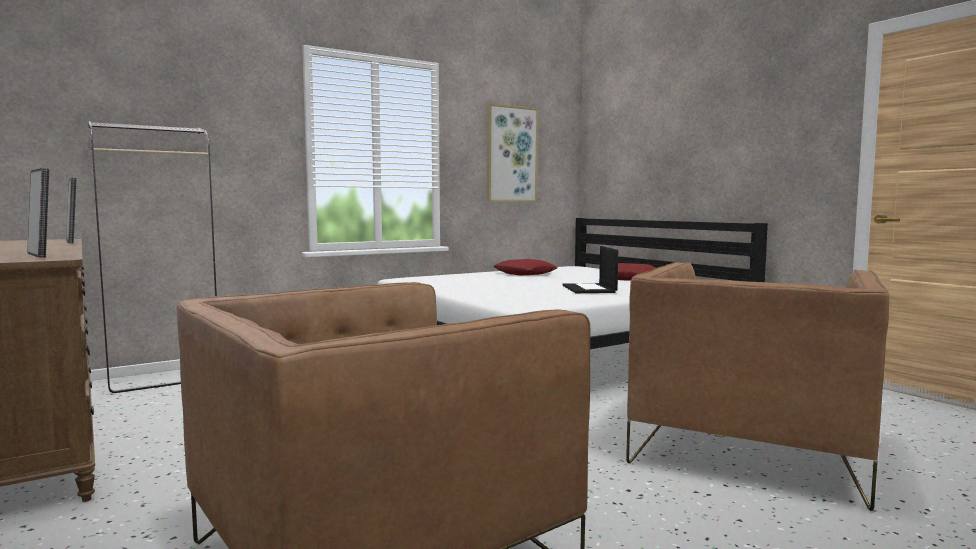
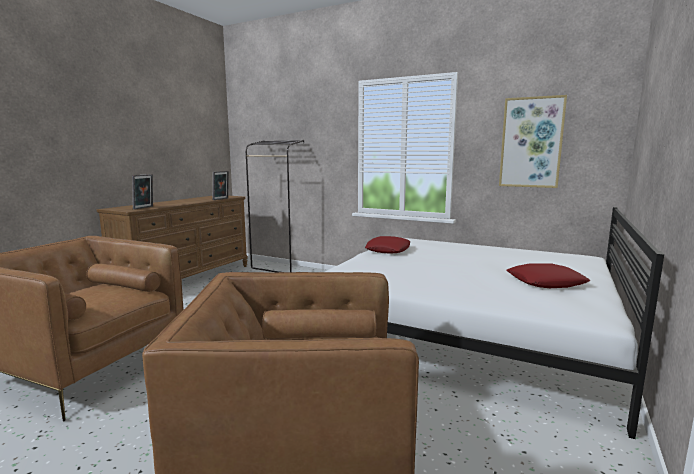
camera: 60 degrees right, 5 degrees up
red pillow [494,259,558,275] -> red pillow moved to [365,236,410,253]
laptop [563,246,618,293] -> none

